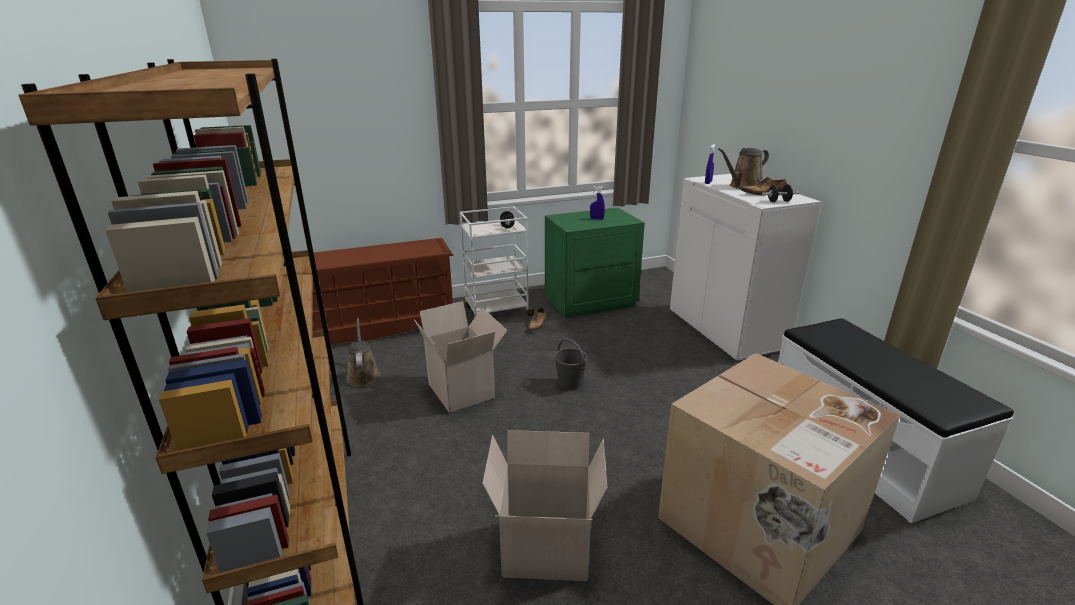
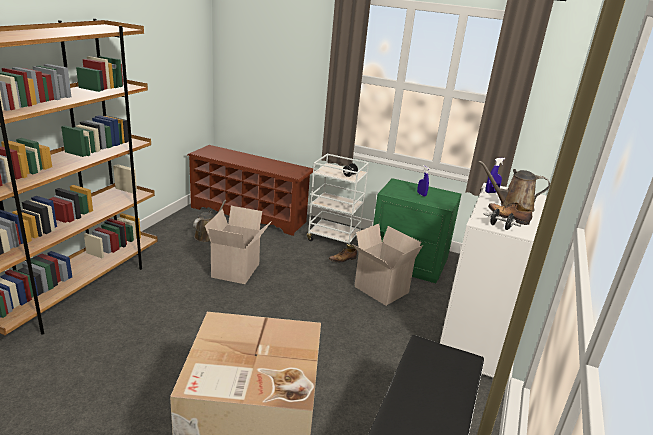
camera: 40 degrees right, 0 degrees up
cardboard box [482,430,608,581] -> cardboard box moved to [352,224,423,306]
grey bucket [554,338,587,390] -> none

